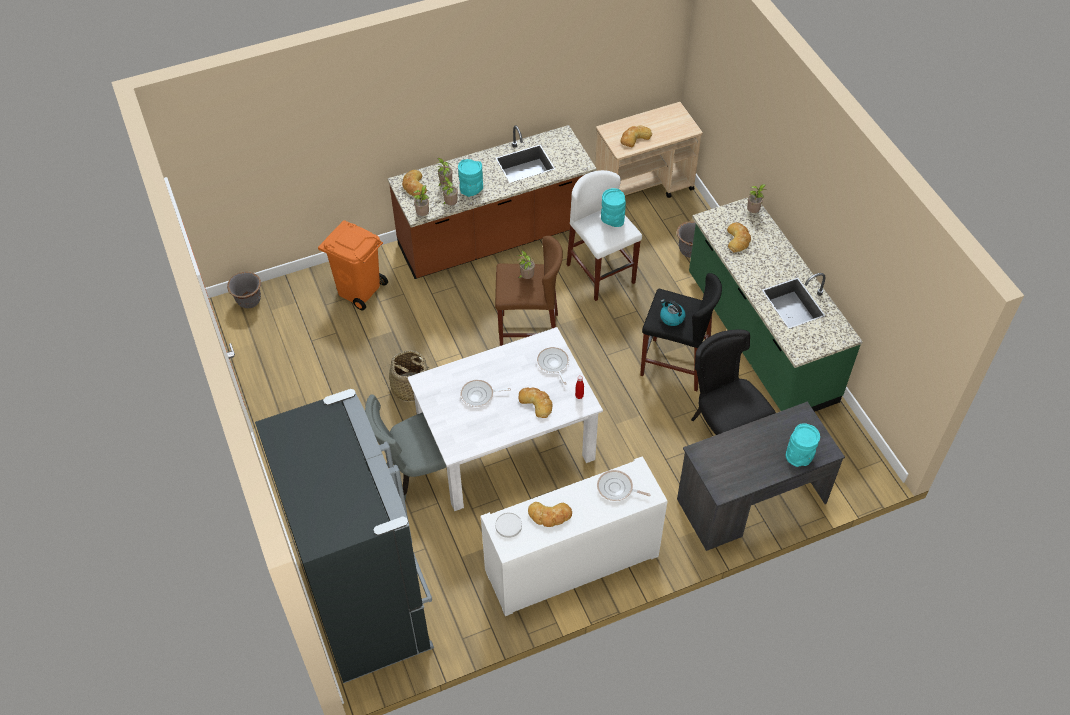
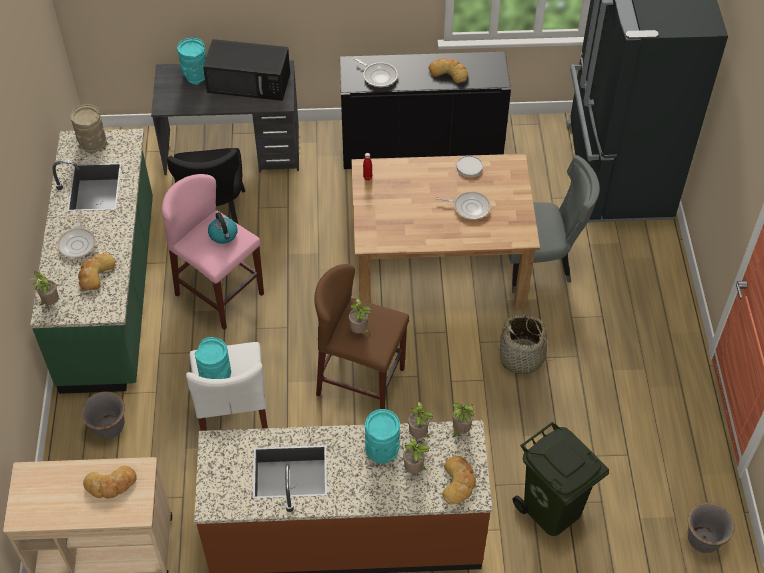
camera: 160 degrees left, 0 degrees up
orange trash can [318,220,388,310] -> green trash can [512,422,609,536]
white dining table [407,327,603,511] -> brown dining table [351,154,540,308]
white cabinet [481,456,668,616] -> black cabinet [340,52,511,169]
white plate [495,512,522,538] -> white plate moved to [457,156,483,177]
bread [518,388,552,418] -> none
frying pan [536,347,569,385] -> frying pan moved to [57,212,96,258]
black stool [640,273,722,391] -> pink stool [162,174,264,330]
none -> beige vase [70,104,107,154]
none -> black microwave [203,39,290,101]

